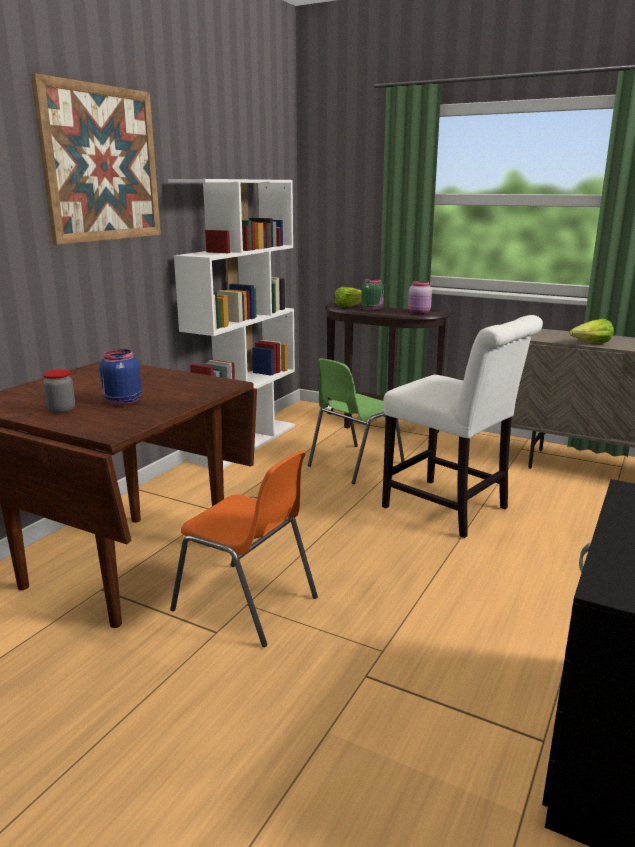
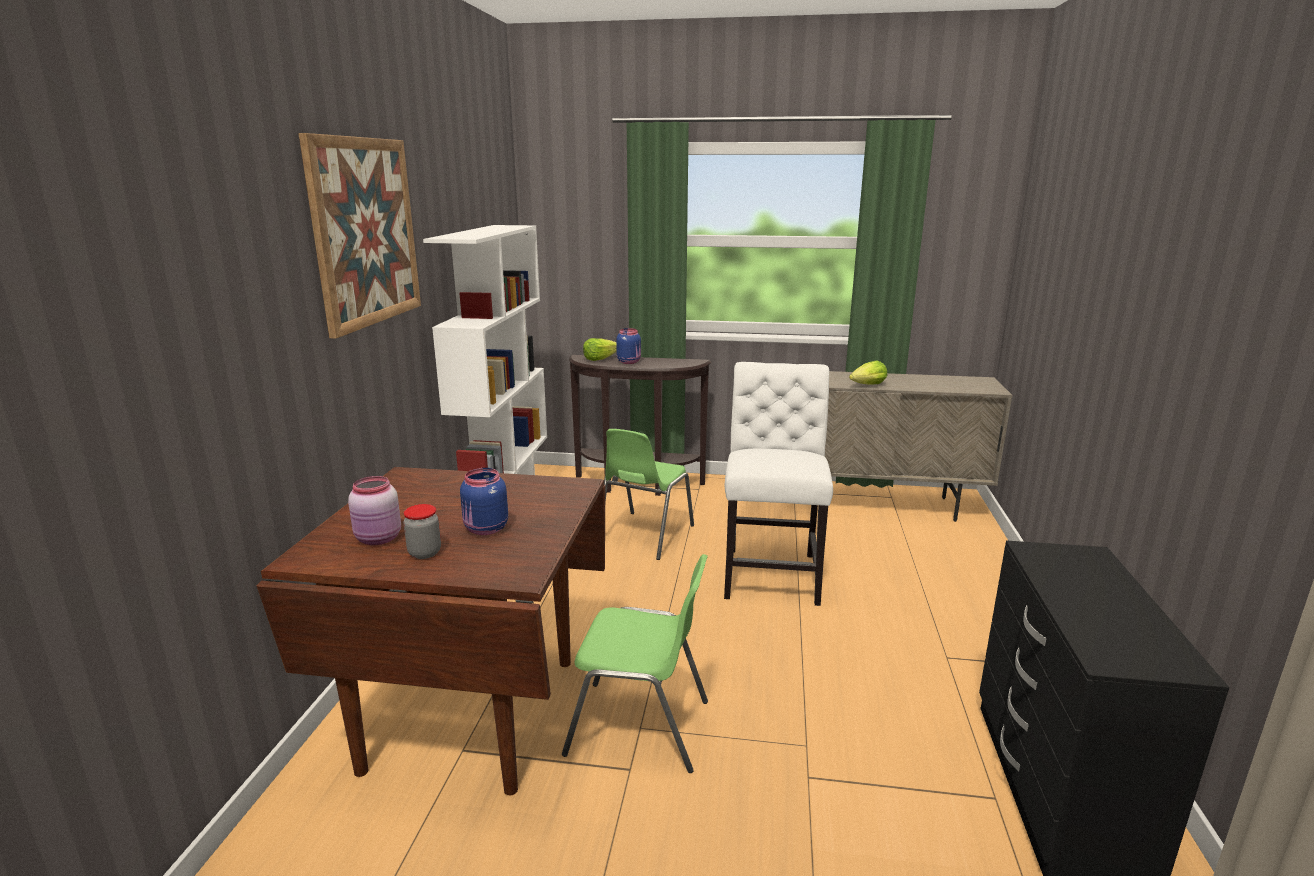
camera: 20 degrees left, 0 degrees up
orange chair [170,450,318,647] -> green chair [562,554,708,773]
green jar [361,279,384,311] -> blue jar [616,328,641,364]
white chair [382,315,543,538] -> white chair turned 105 degrees counterclockwise [724,362,833,606]
pink jar [408,281,432,314] -> pink jar moved to [348,476,401,545]

